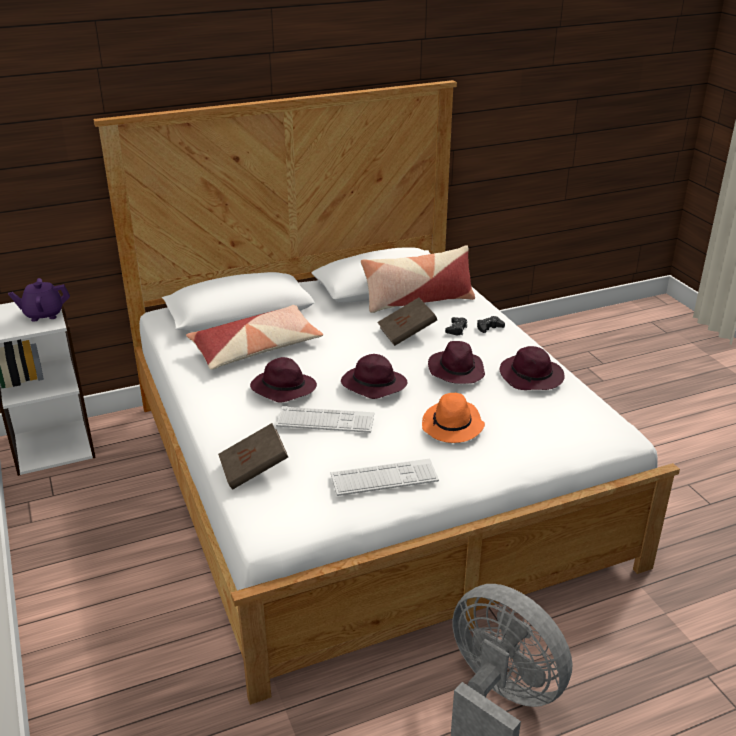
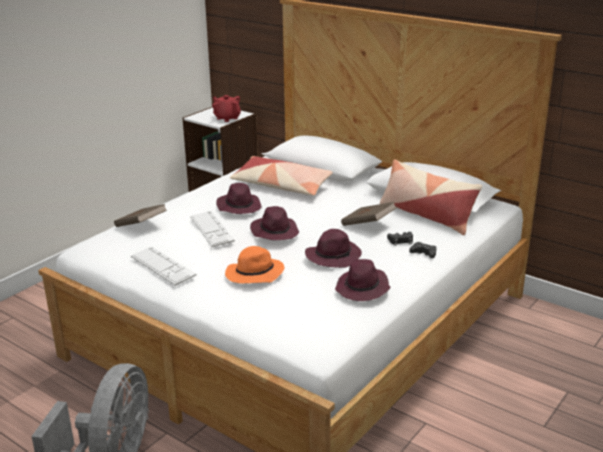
camera: 60 degrees right, 5 degrees down
purple teapot [8,278,70,322] -> red teapot [212,95,241,122]

